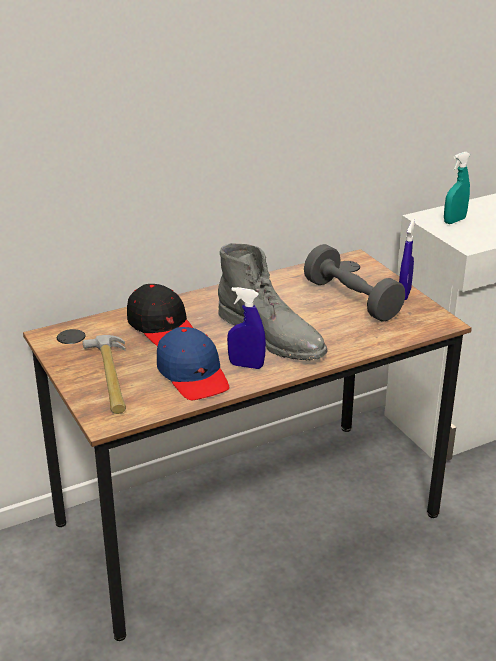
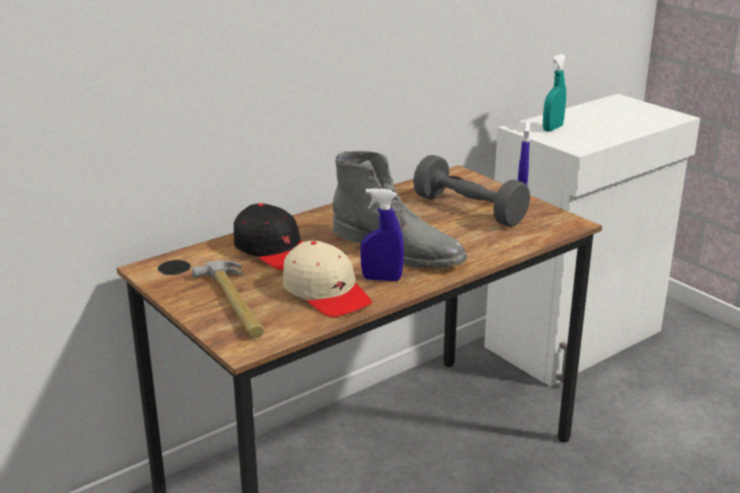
camera: 10 degrees left, 5 degrees down
blue cap [157,327,229,400] -> beige cap [283,241,372,317]

